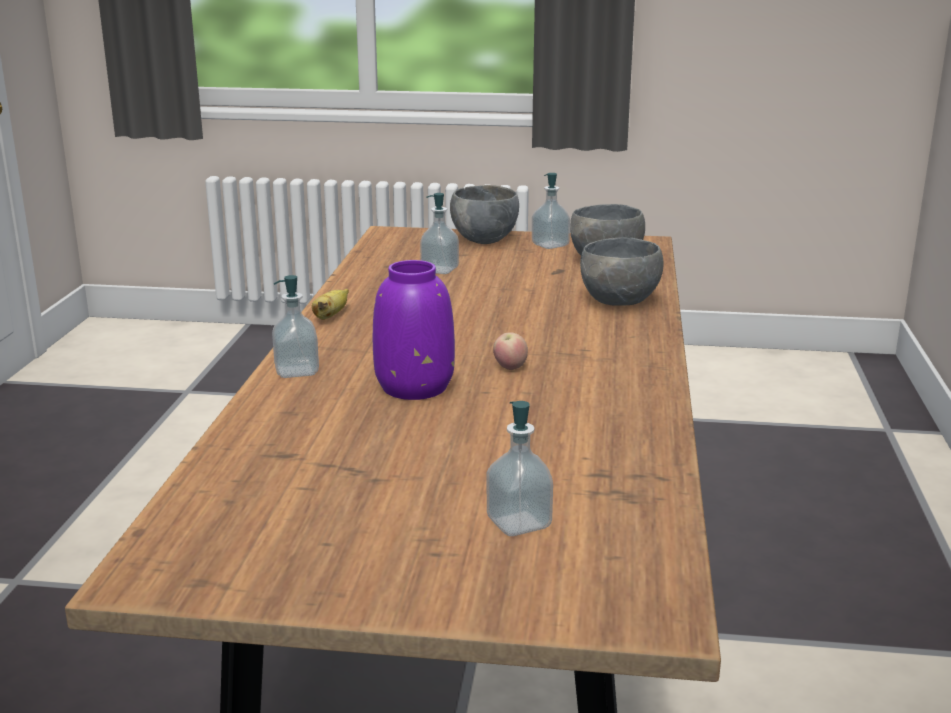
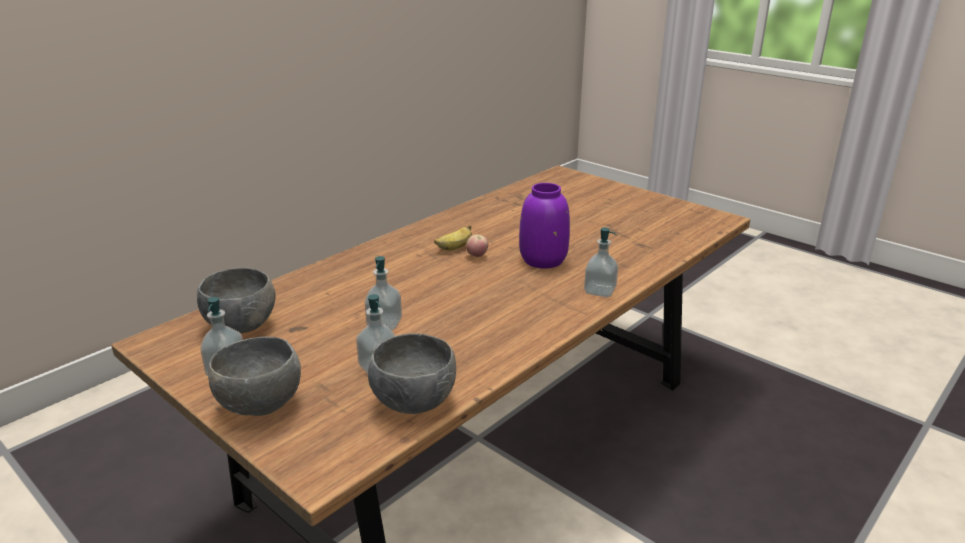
camera: 145 degrees left, 5 degrees up
banana [312,288,349,320] -> banana moved to [434,225,472,250]
soap dispenser [487,401,553,536] -> soap dispenser moved to [365,256,402,331]
grey bowl [580,237,663,306] -> grey bowl moved to [368,333,456,414]

